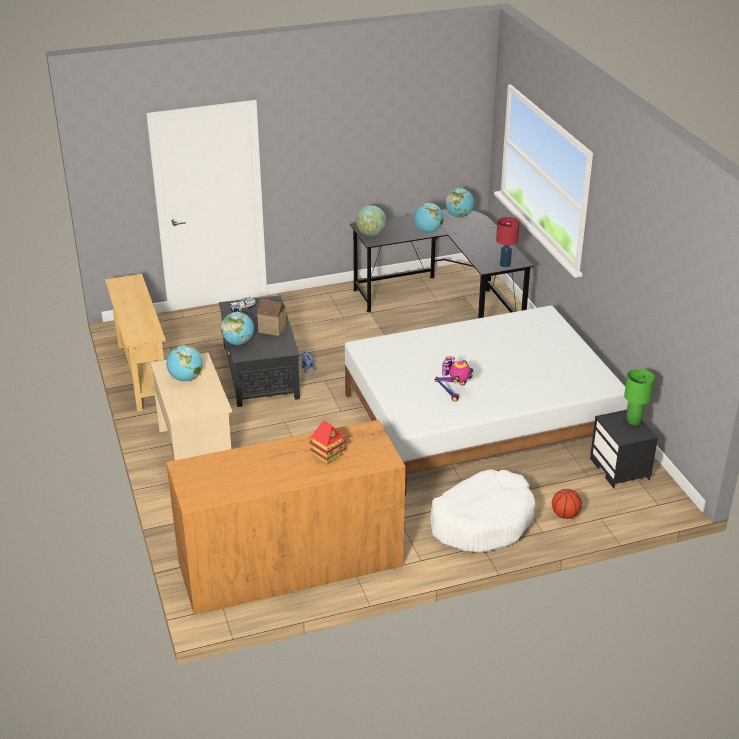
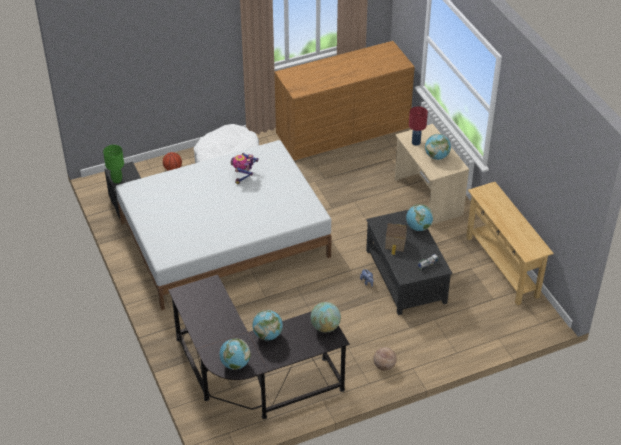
camera: 175 degrees right, 10 degrees up
toy house [309,420,346,464] -> none
red table lamp [496,217,520,268] -> red table lamp moved to [409,106,428,146]
none -> basketball [373,347,397,371]

